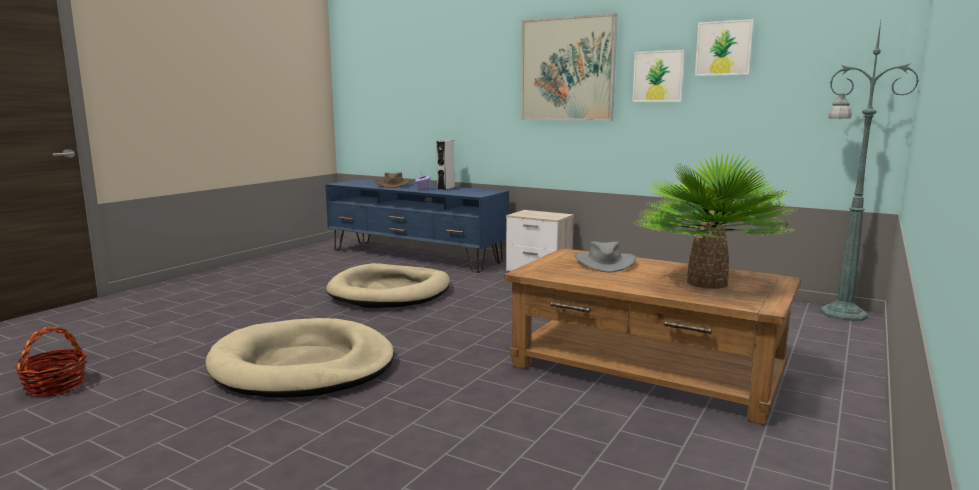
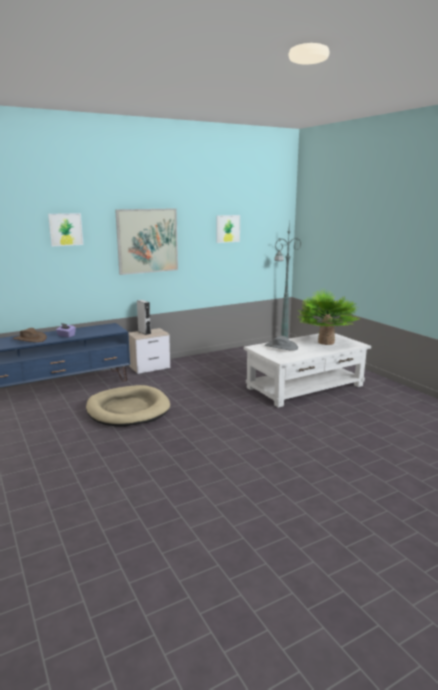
camera: 60 degrees left, 5 degrees up
basket [14,326,87,397] -> none
beige dog bed [206,318,394,398] -> none
grey speaker [437,140,455,190] -> grey speaker moved to [137,300,151,335]
brown coffee table [504,248,801,425] -> white coffee table [244,333,371,408]
picture [632,50,685,102] -> picture moved to [48,213,83,247]

